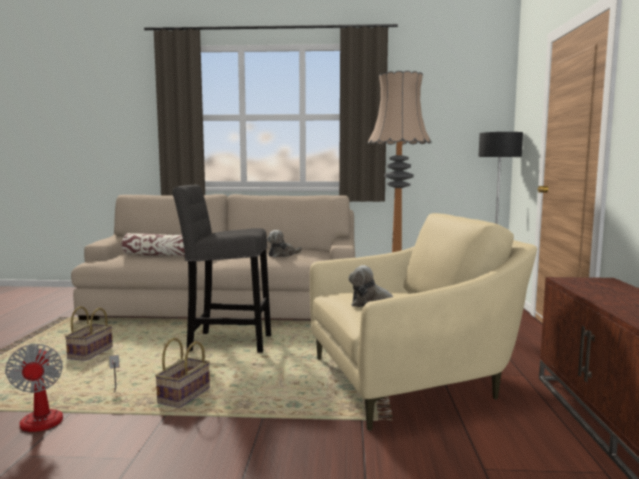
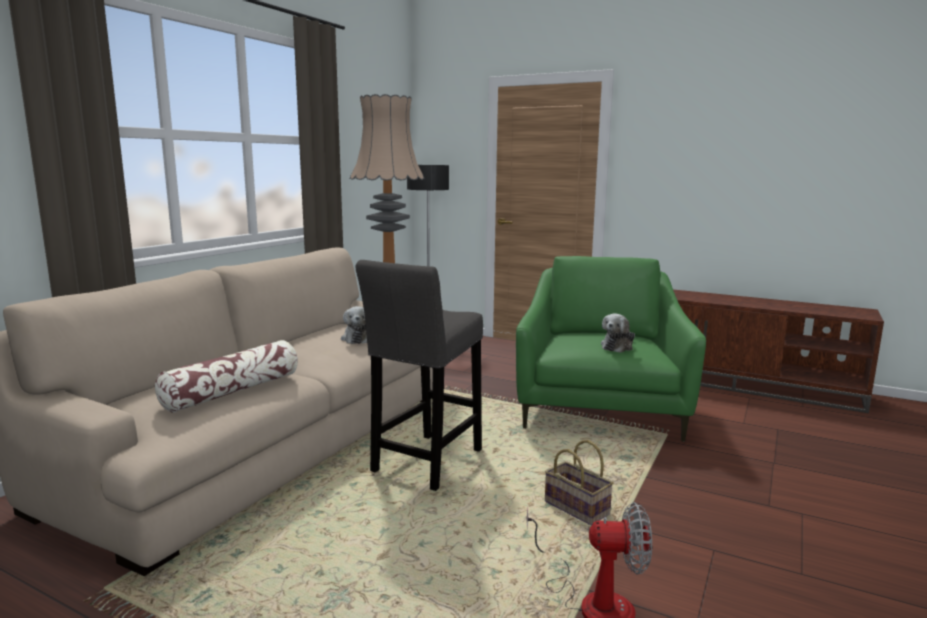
camera: 65 degrees left, 5 degrees up
basket [65,306,113,361] -> none
beige armchair [310,213,537,431] -> green armchair [516,256,706,442]

